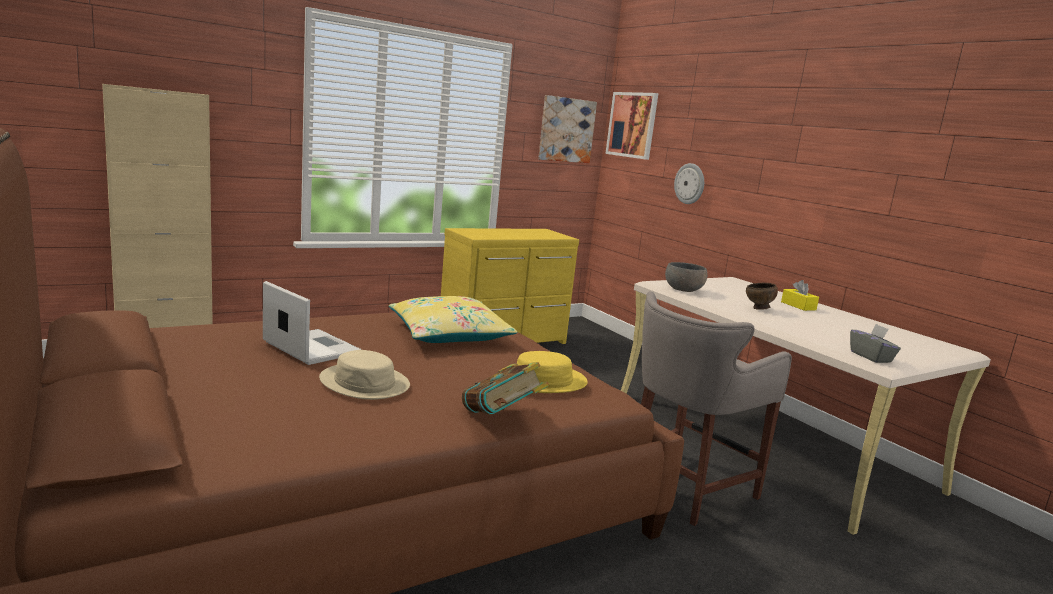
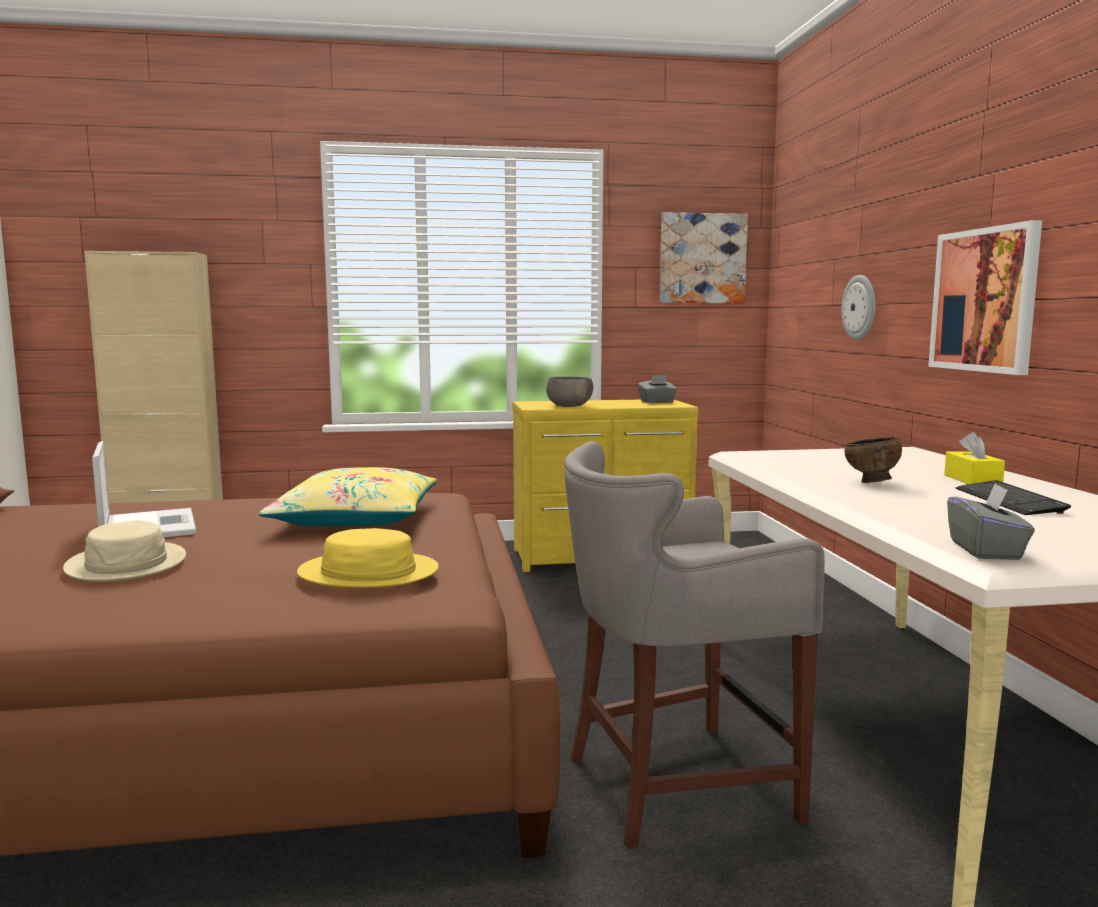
camera: 25 degrees right, 5 degrees down
book [462,362,549,414] -> none
picture [605,92,658,160] -> picture moved to [928,220,1042,375]
grey bowl [665,262,707,292] -> grey bowl moved to [546,377,593,407]
none -> grey tissue box [638,375,677,403]
none -> keyboard [956,480,1071,515]

